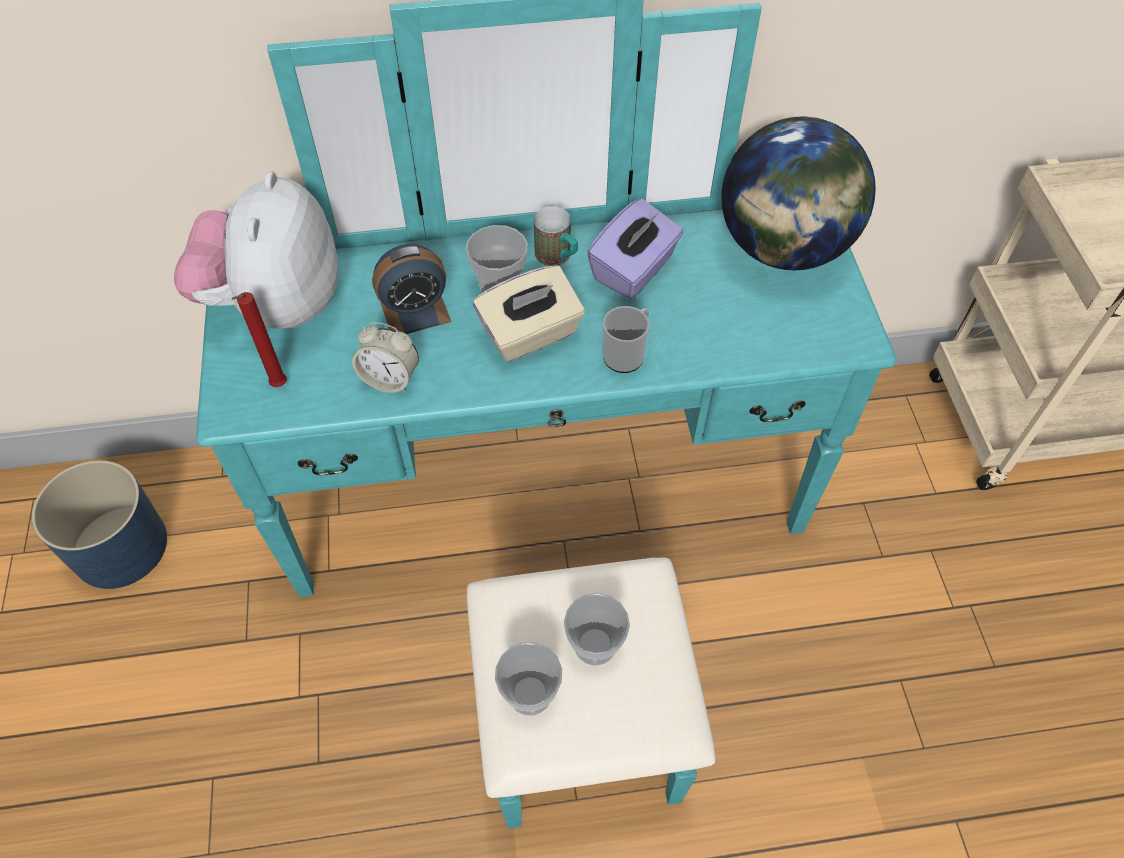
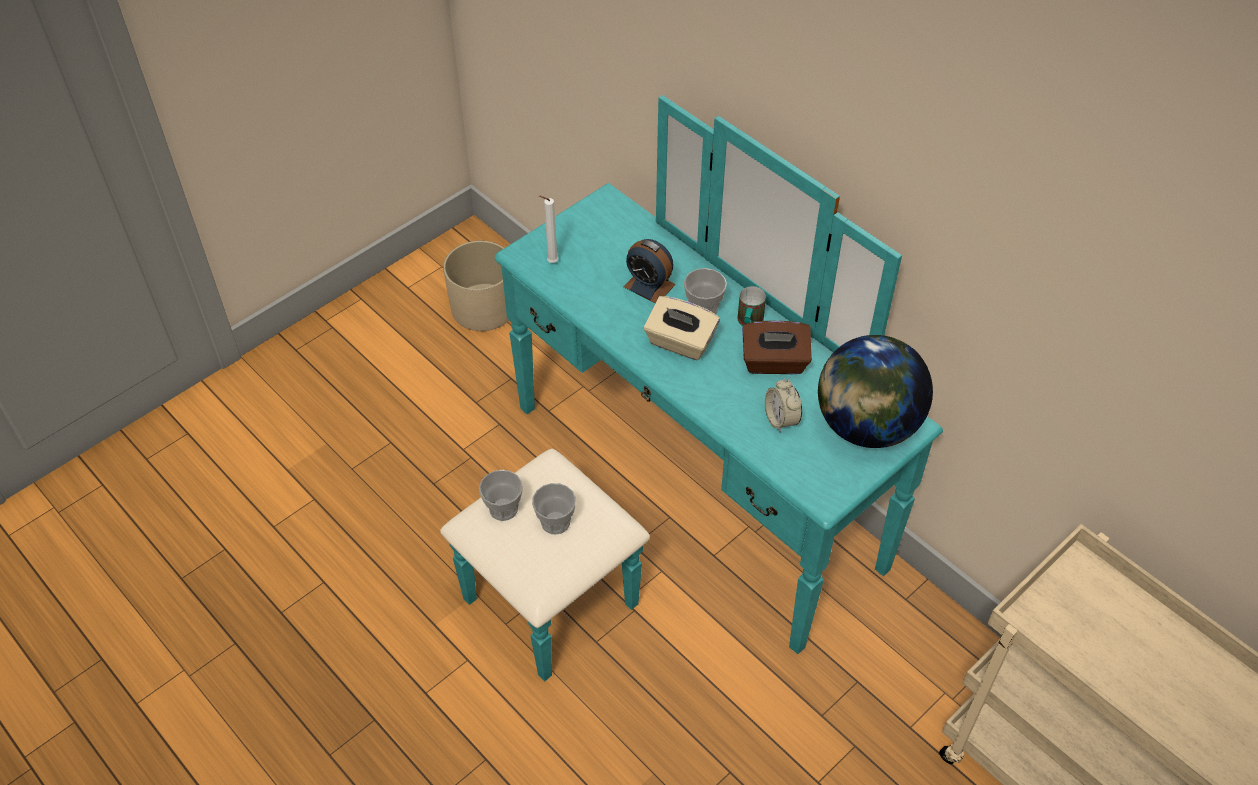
camera: 55 degrees right, 5 degrees down
blue planter [32,460,167,589] -> beige planter [443,241,509,331]
plush toy [174,171,338,329] -> none
red candle [232,292,287,387] -> white candle [539,196,558,263]
alarm clock [352,322,419,393] -> alarm clock moved to [765,379,802,432]
purple tissue box [587,198,684,299] -> brown tissue box [742,321,812,374]
mug [603,306,650,373] -> none

